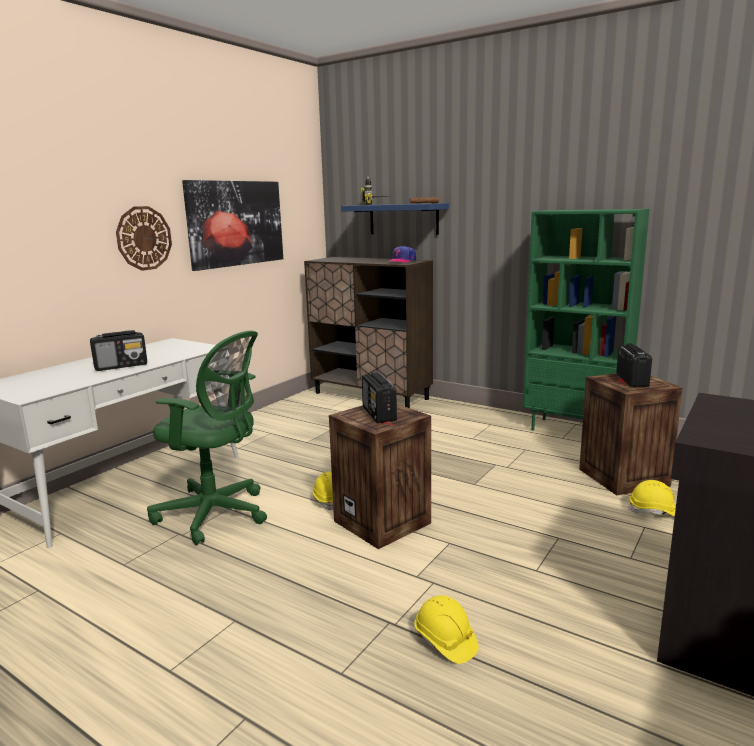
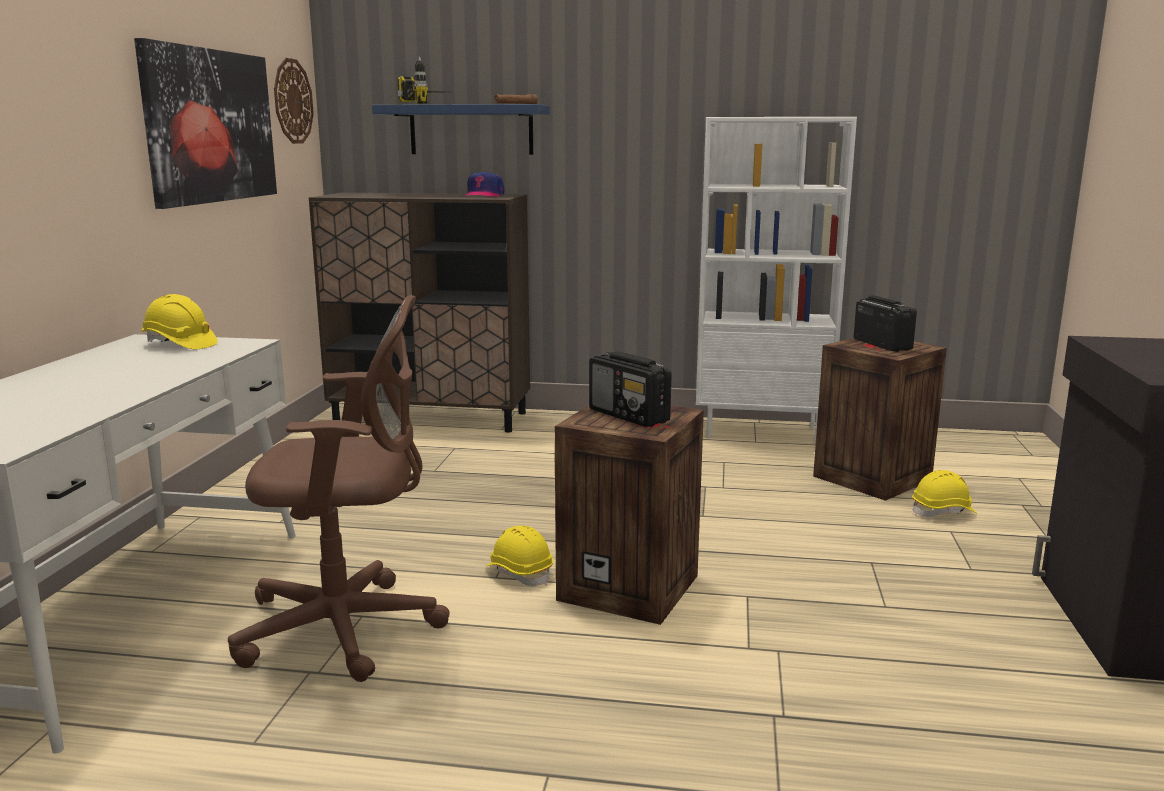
camera: 25 degrees left, 0 degrees up
radio [90,330,147,371] -> none
wall clock [116,206,172,271] -> wall clock moved to [274,58,314,144]
green office chair [147,331,267,545] -> brown office chair [228,295,450,682]
yellow hard hat [414,595,479,664] -> yellow hard hat moved to [142,294,218,349]
green bookcase [523,209,650,430] -> white bookcase [696,117,857,442]

